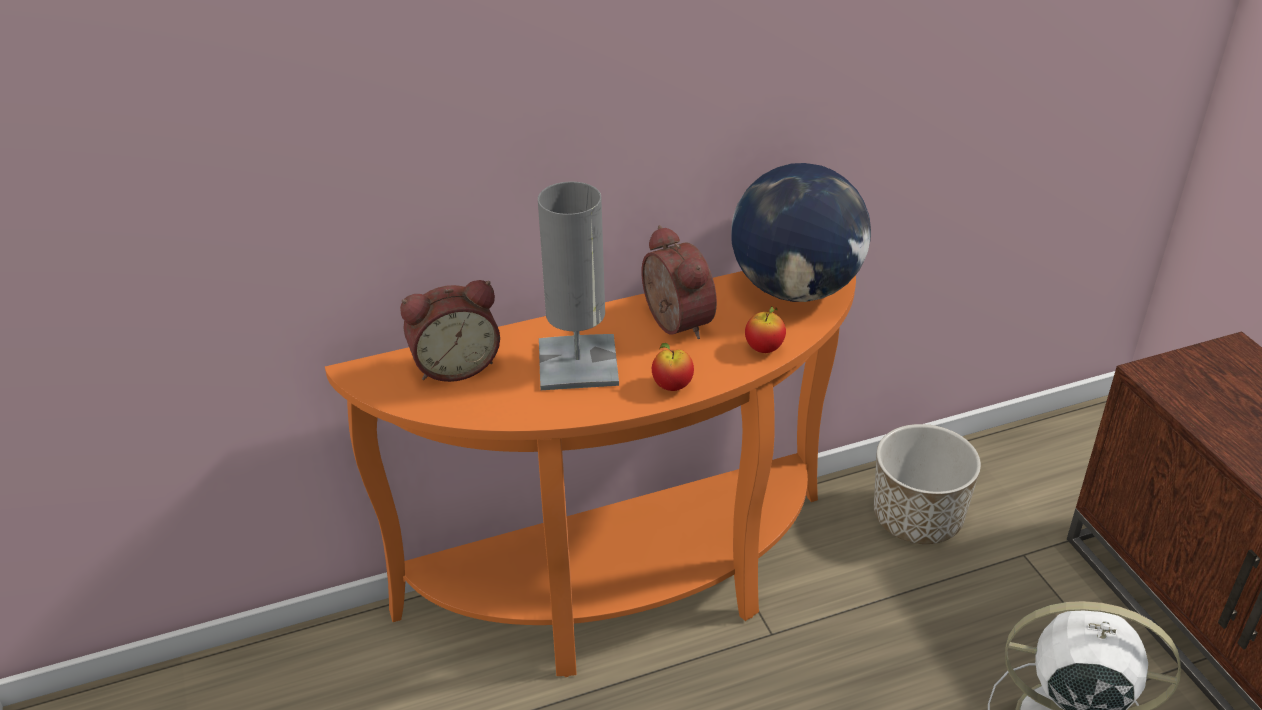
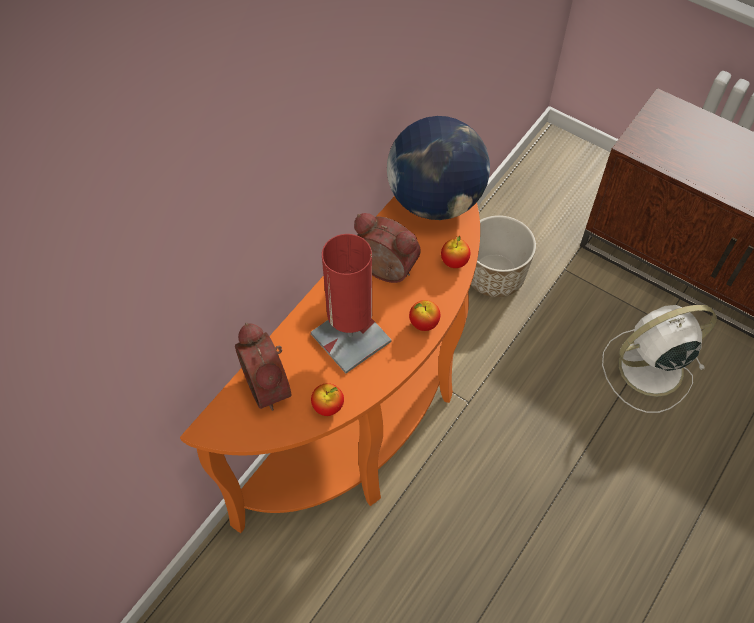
camera: 35 degrees left, 20 degrees up
alarm clock [400,280,500,382] -> alarm clock turned 120 degrees clockwise [235,322,292,411]
grey table lamp [538,182,619,390] -> red table lamp [310,234,391,373]
none -> apple [311,383,344,416]

